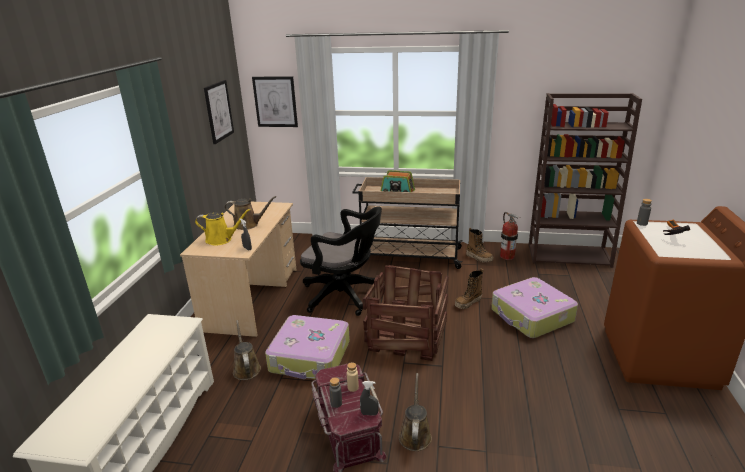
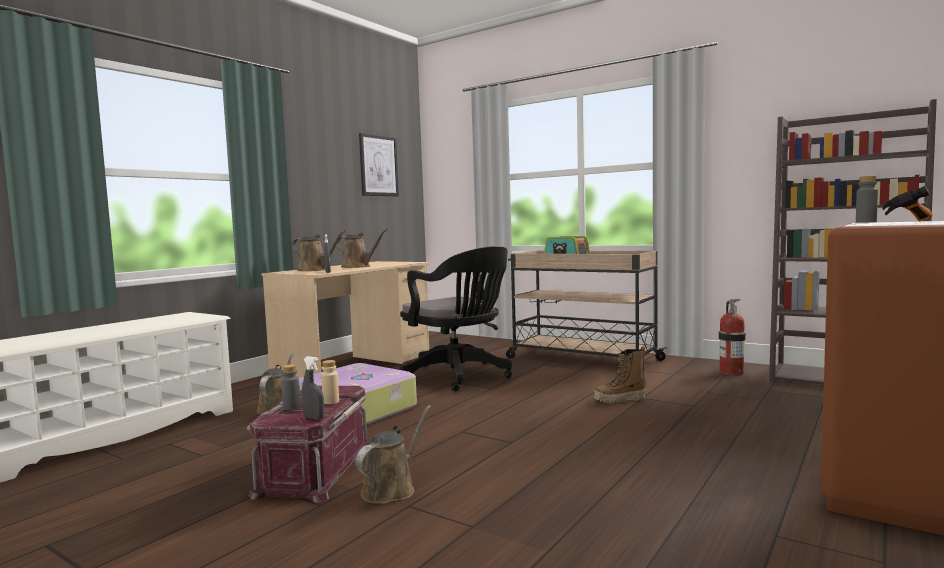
camera: 25 degrees right, 20 degrees down
yellow watering can [195,209,251,246] -> brown watering can [292,230,345,271]
picture [252,76,298,127] -> none
crate [363,265,448,361] -> none
boot [466,228,493,263] -> none
suitcase [491,277,578,338] -> none

